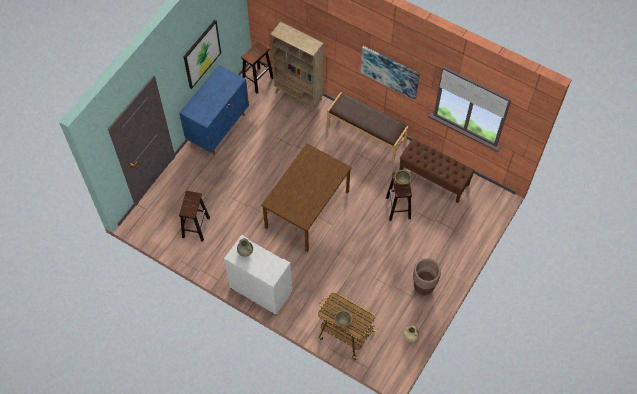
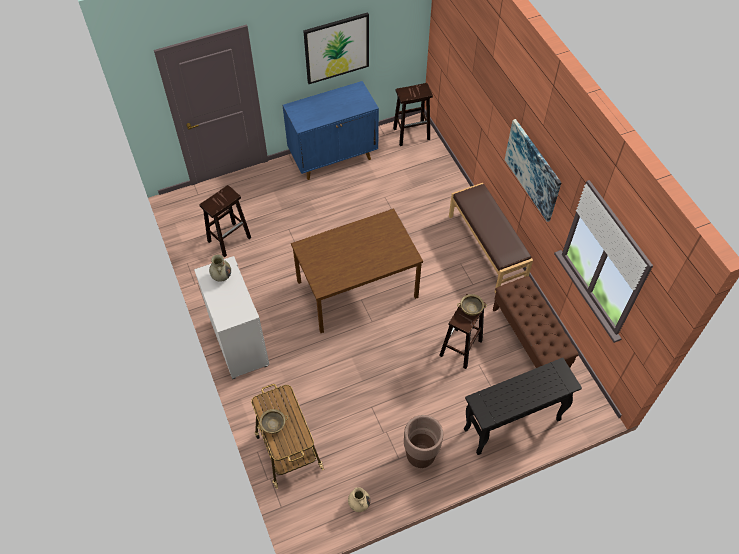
camera: 35 degrees right, 5 degrees down
beige bookcase [270,21,324,112] -> none
none -> black console table [464,358,582,455]

